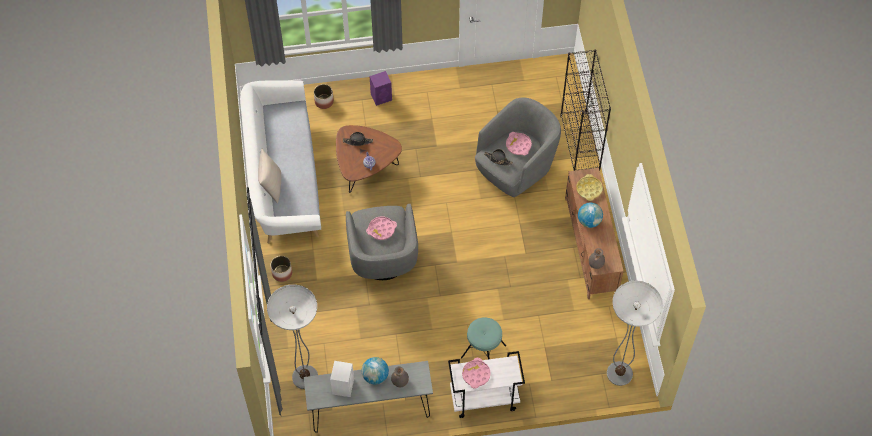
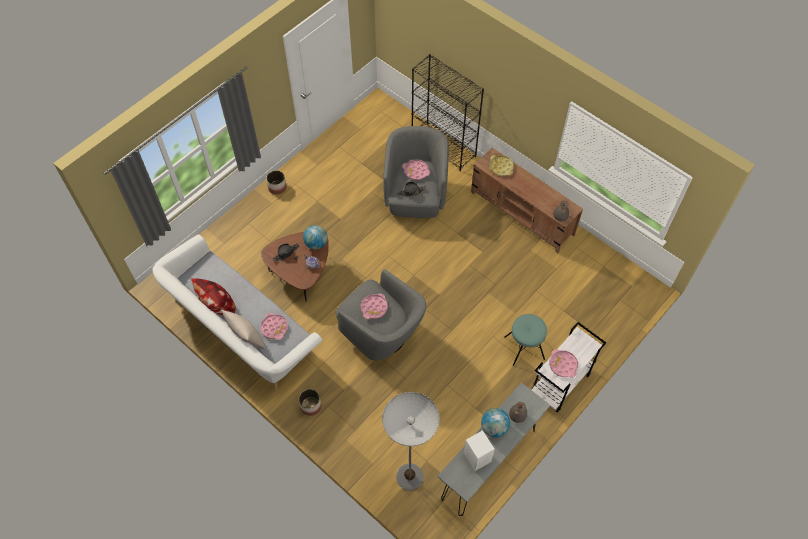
camera: 40 degrees left, 0 degrees up
planter [314,84,334,109] -> planter moved to [266,170,287,195]
purple speaker [370,71,392,106] -> none
globe [578,203,603,228] -> globe moved to [303,225,328,250]
floor lamp [607,281,663,386] -> none
none -> pillow [191,278,236,315]
none -> pink tray [261,313,288,340]

